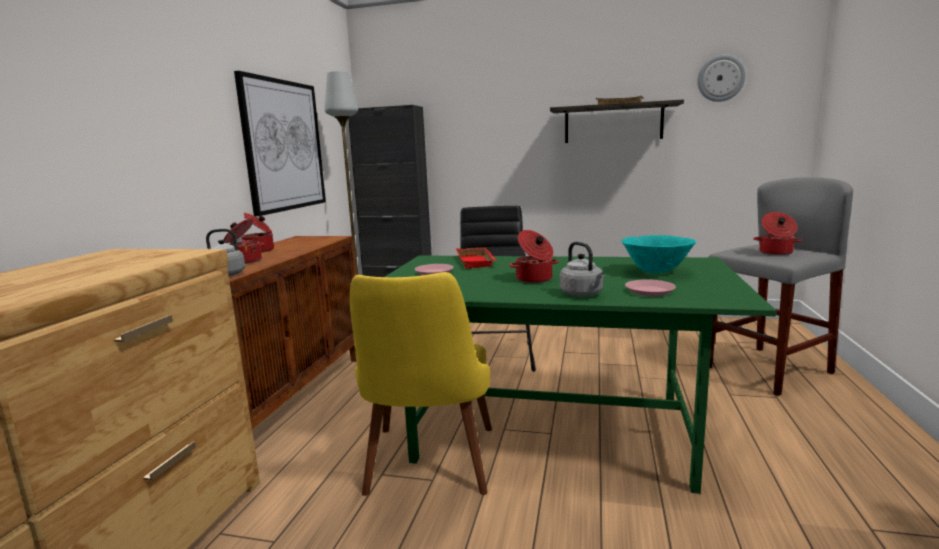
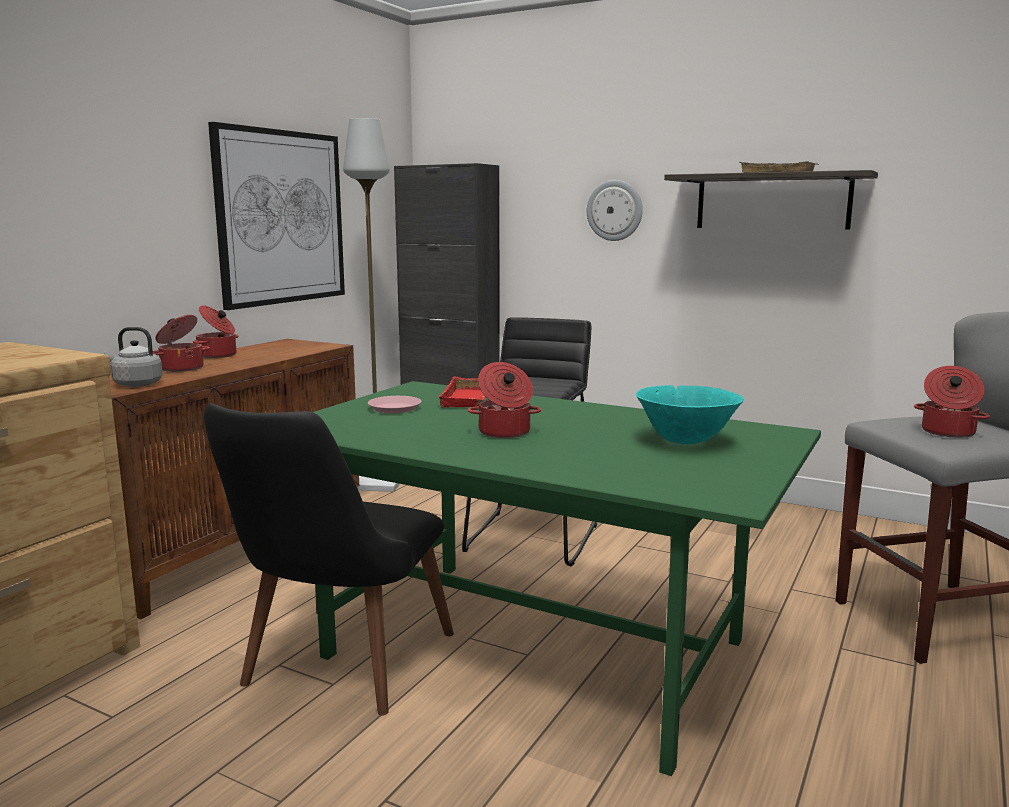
camera: 15 degrees right, 0 degrees up
yellow chair [350,272,492,496] -> black chair [204,403,454,716]
grey kettle [560,242,605,297] -> none
pink plate [625,279,676,296] -> none
wall clock [697,55,746,102] -> wall clock moved to [587,180,643,241]

